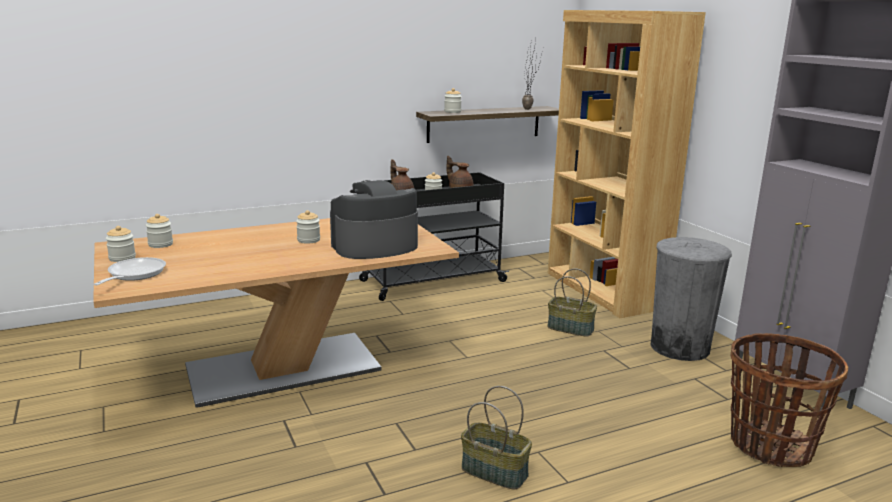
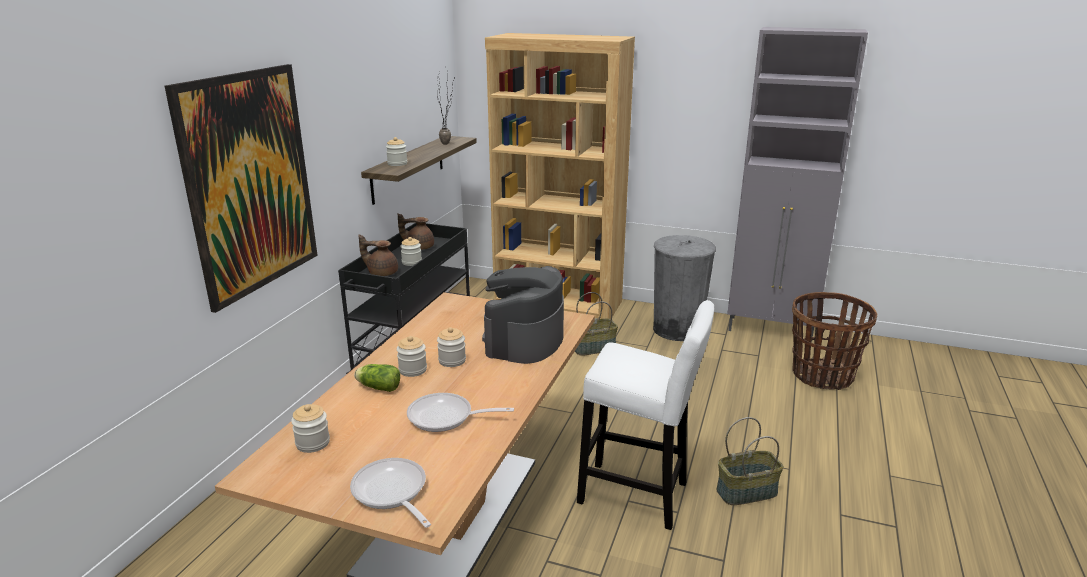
camera: 45 degrees left, 5 degrees up
jar [106,226,136,262] -> jar moved to [397,336,427,377]
none -> picture [165,64,318,313]
none -> lettuce [354,364,400,392]
none -> frying pan [407,393,514,432]
none -> white stool [577,300,714,530]

